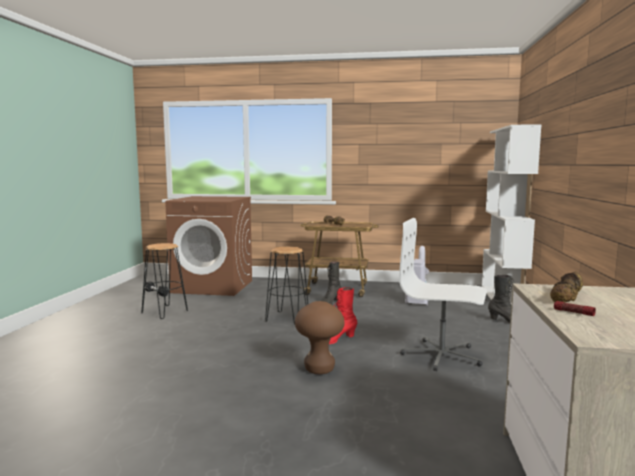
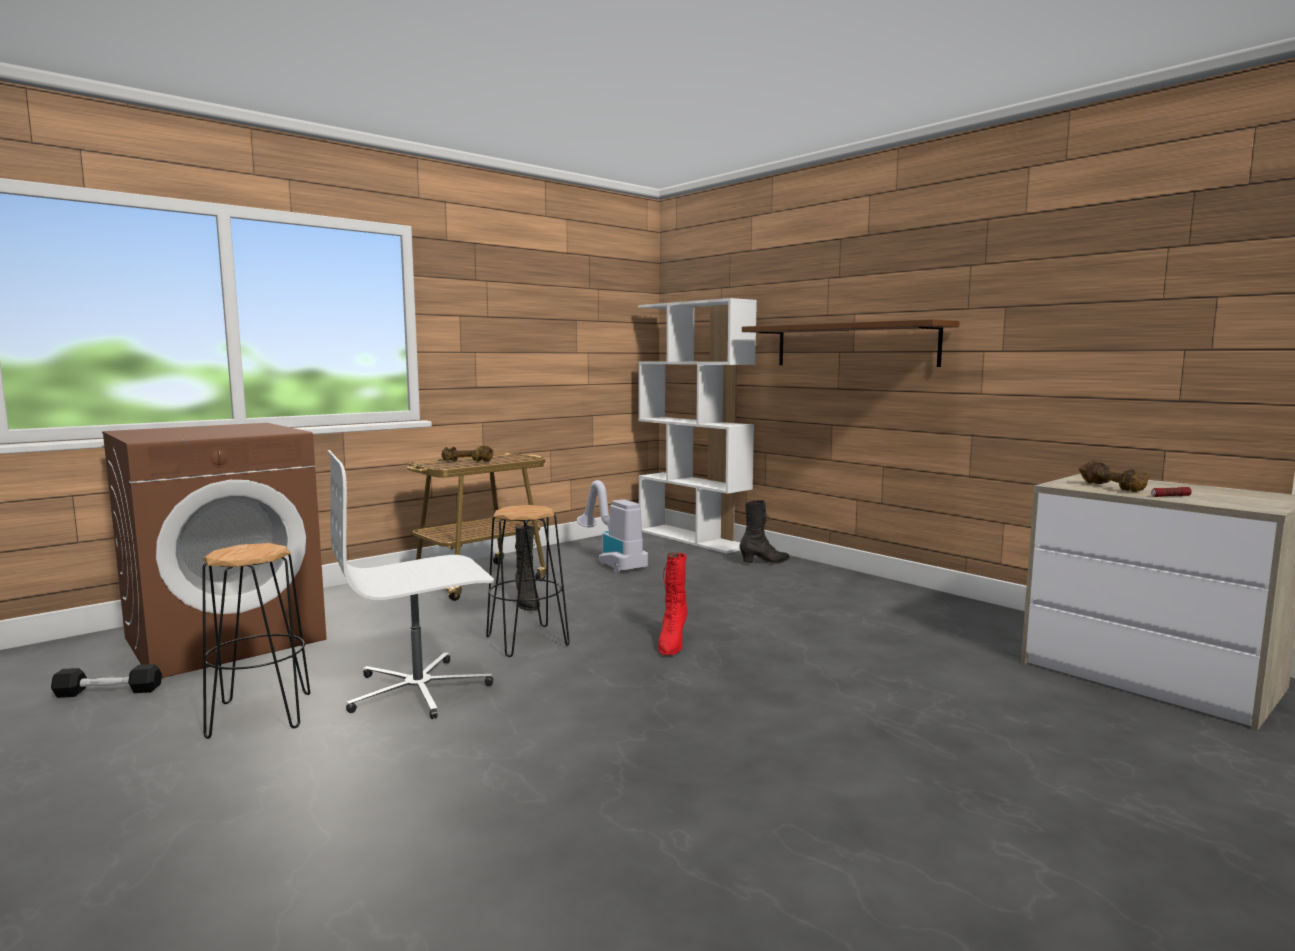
camera: 50 degrees left, 0 degrees up
brown stool [295,301,345,374] -> none
white office chair [399,218,487,371] -> white office chair moved to [328,450,494,719]
none -> brown shelf [742,319,960,367]

